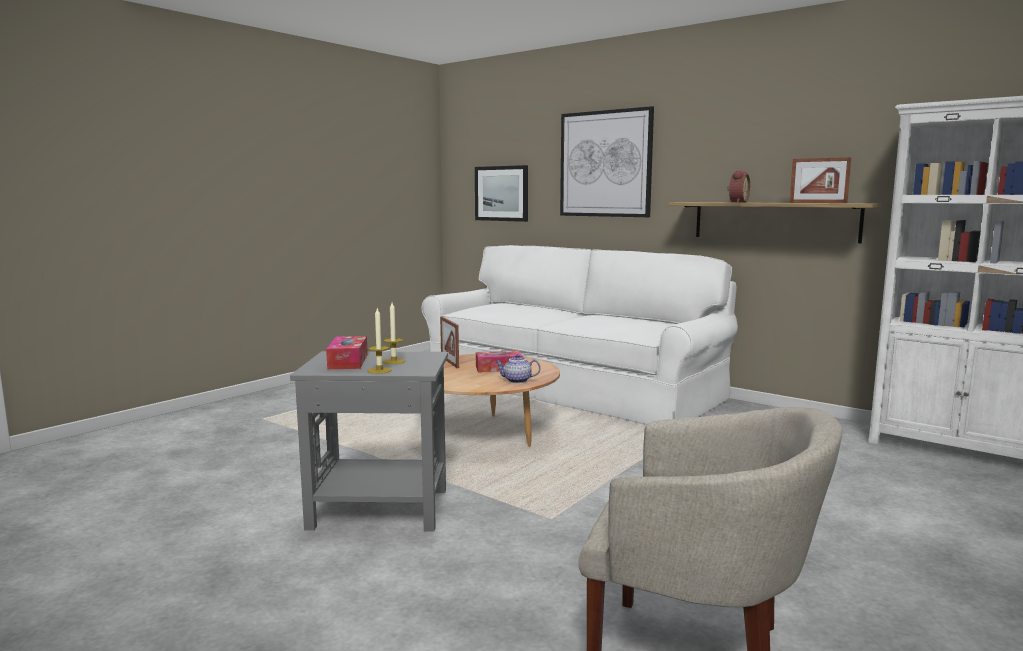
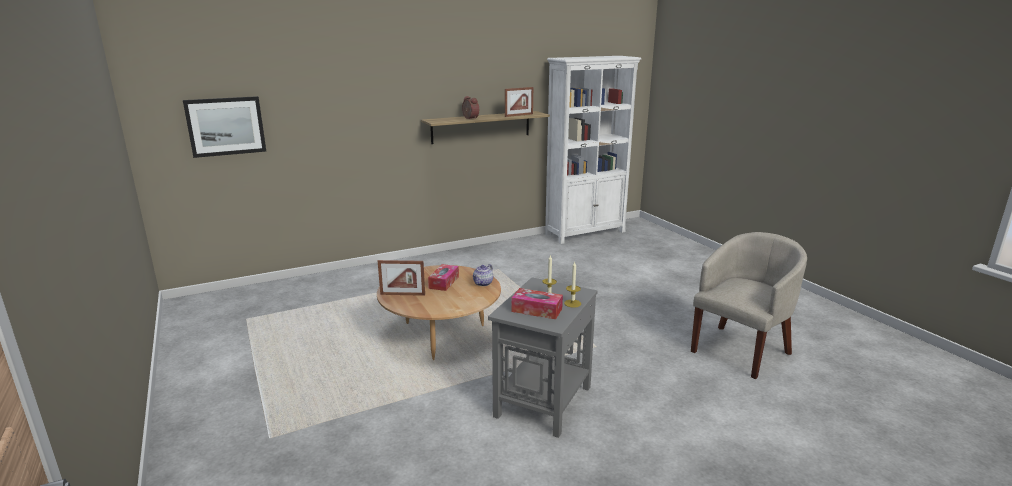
camera: 65 degrees left, 10 degrees up
white sofa [422,245,738,424] -> none
picture [560,106,654,217] -> none

